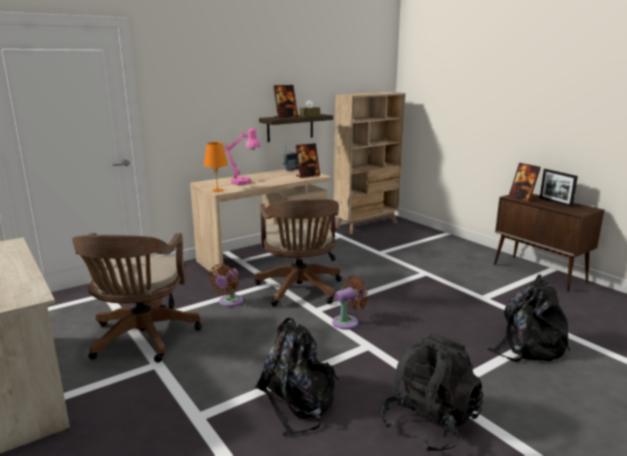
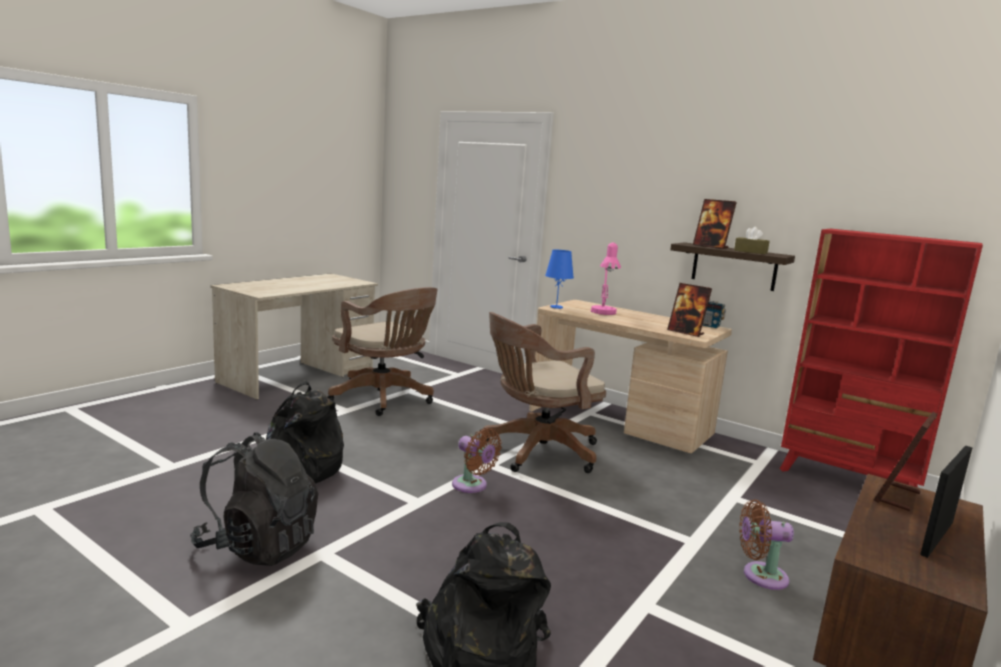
camera: 70 degrees right, 5 degrees down
brown office chair [72,233,202,363] -> brown office chair turned 120 degrees counterclockwise [327,287,437,416]
orange table lamp [204,142,228,192] -> blue table lamp [545,250,574,309]
brown fan [209,264,243,307] -> brown fan moved to [739,500,794,590]
beige bookcase [334,92,406,234] -> red bookcase [780,229,983,487]

